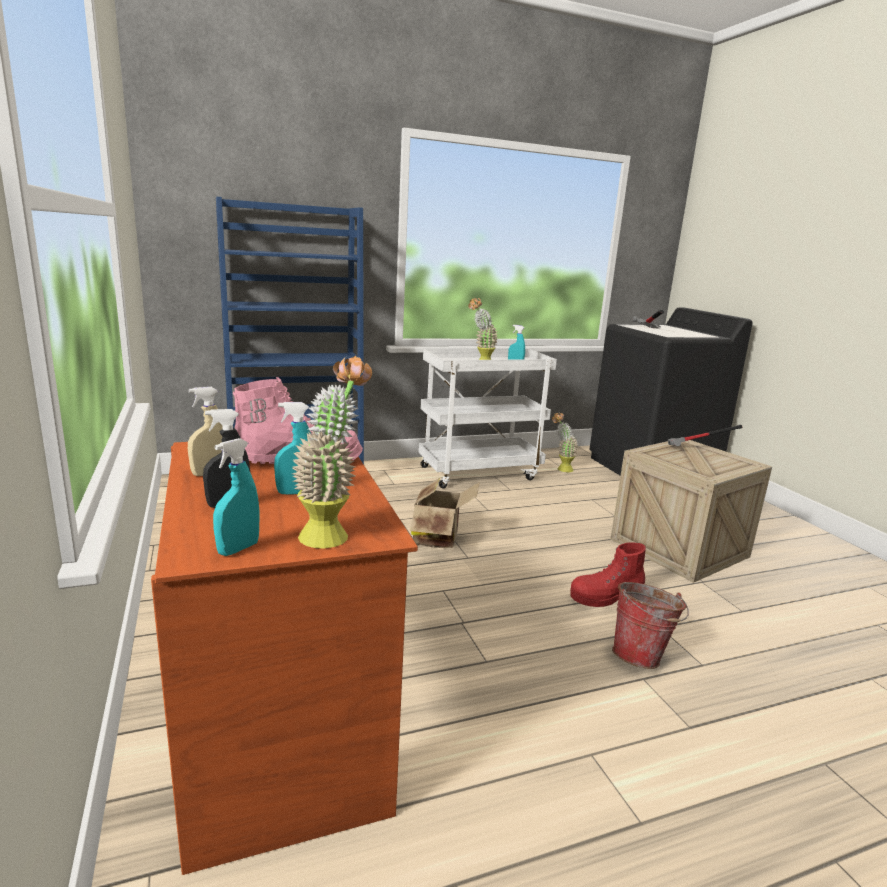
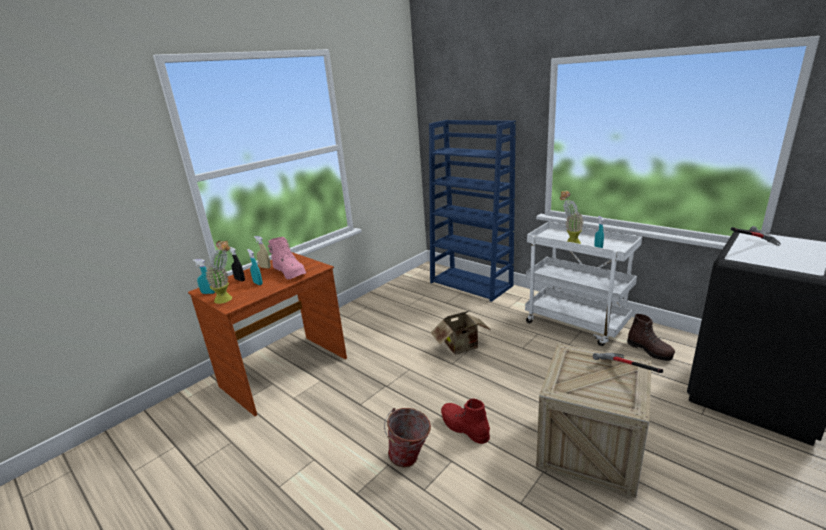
camera: 65 degrees right, 5 degrees up
potted plant [552,413,578,472] -> brown boot [627,314,675,361]

